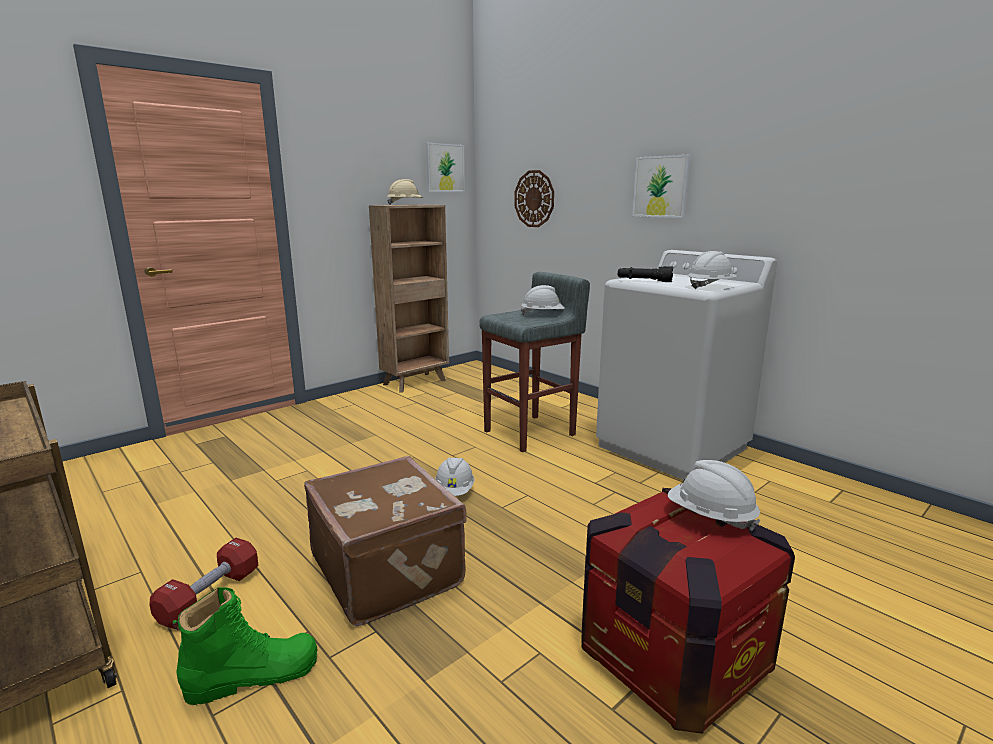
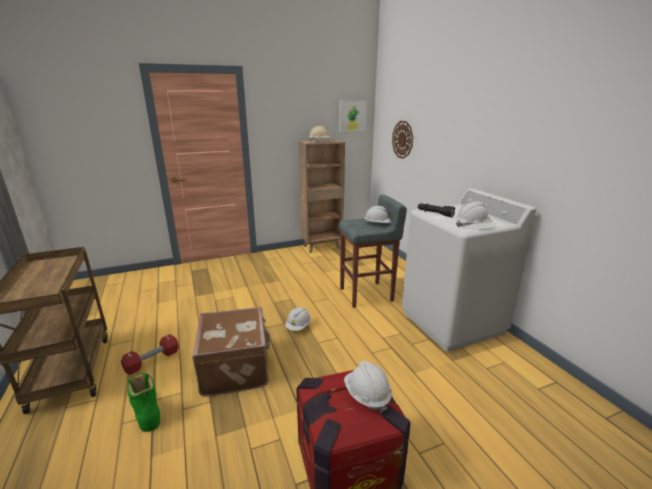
camera: 20 degrees right, 5 degrees up
green boot [173,587,318,705] -> green boot turned 120 degrees counterclockwise [127,373,160,432]
picture [633,155,691,218] -> none

